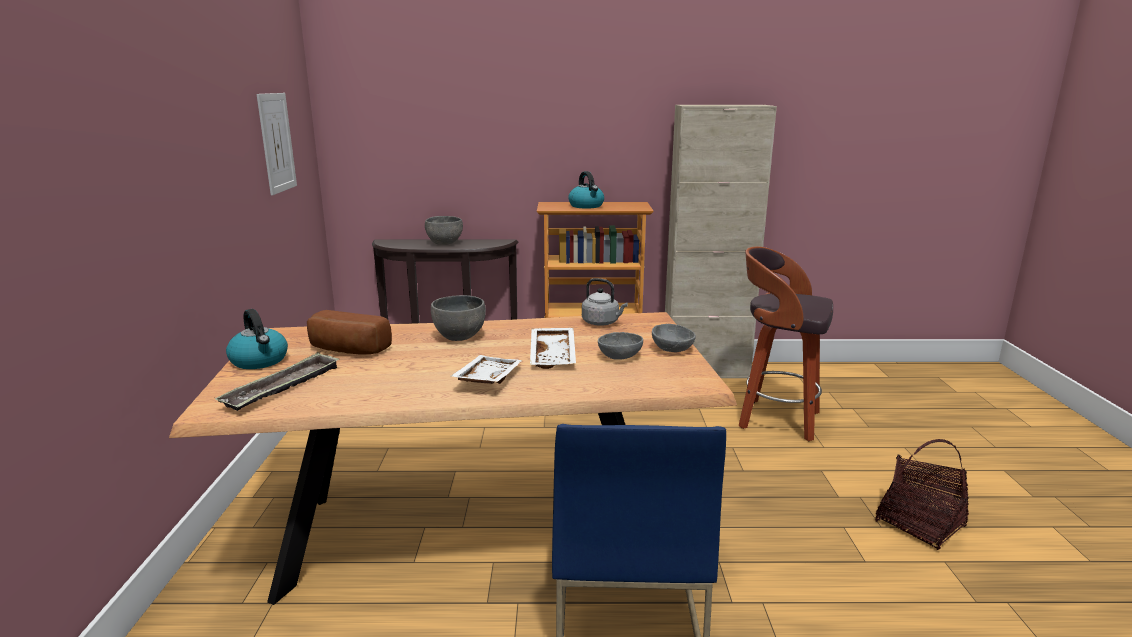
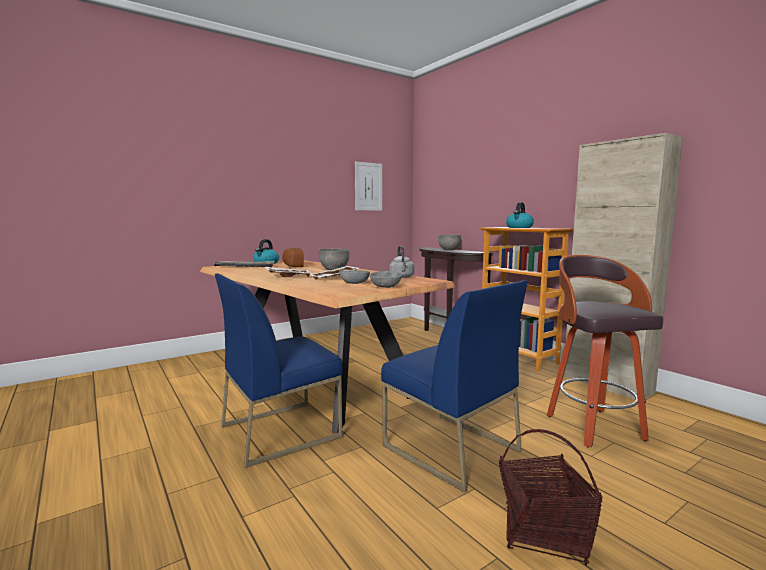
camera: 55 degrees right, 10 degrees down
none -> blue chair [381,280,528,492]

